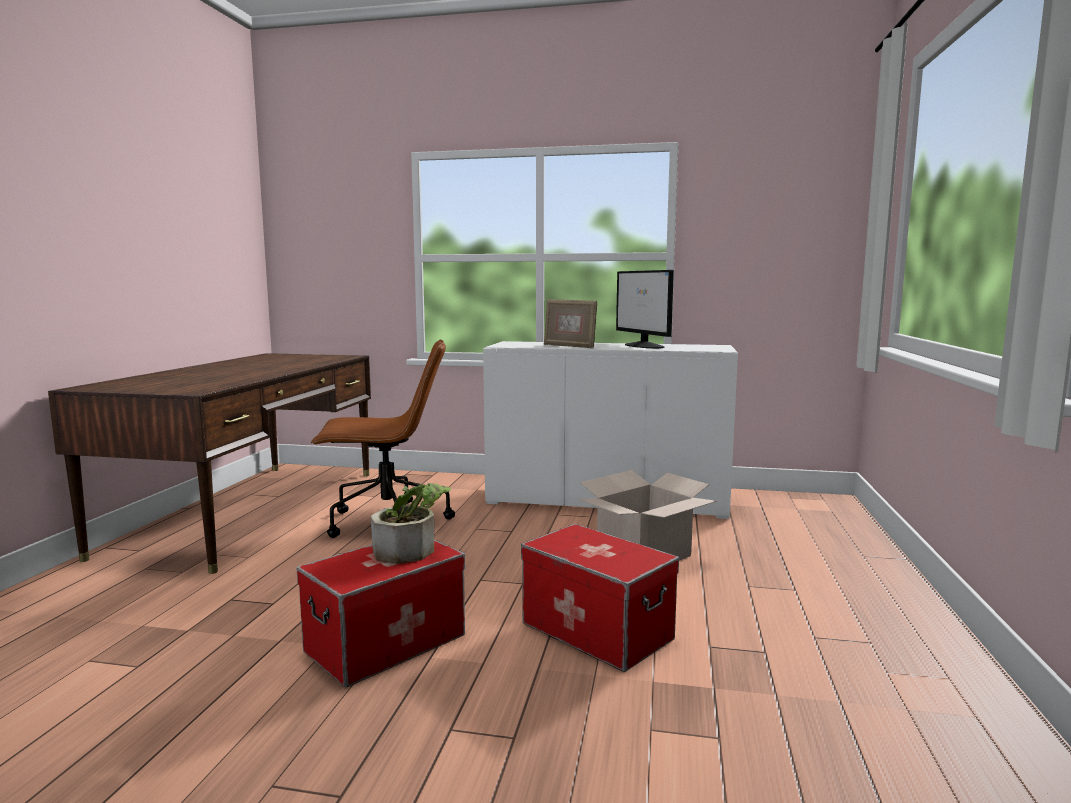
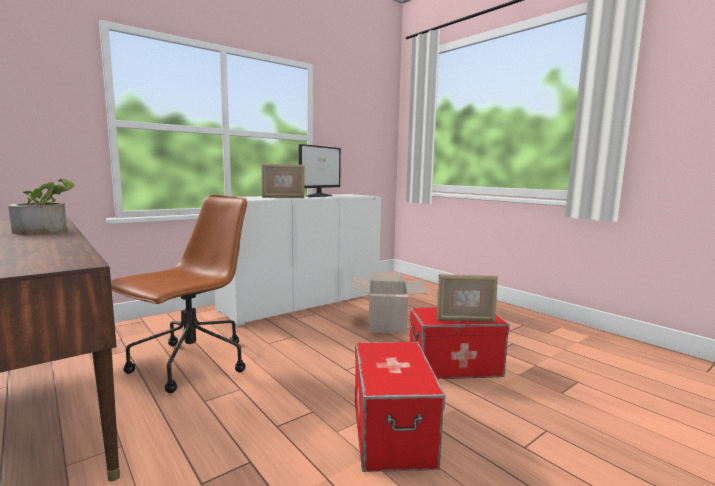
camera: 50 degrees left, 0 degrees up
potted plant [371,483,451,564] -> potted plant moved to [8,178,75,235]
monitor [616,270,674,348] -> monitor turned 75 degrees counterclockwise [299,144,341,197]
none -> picture frame [437,274,498,322]

